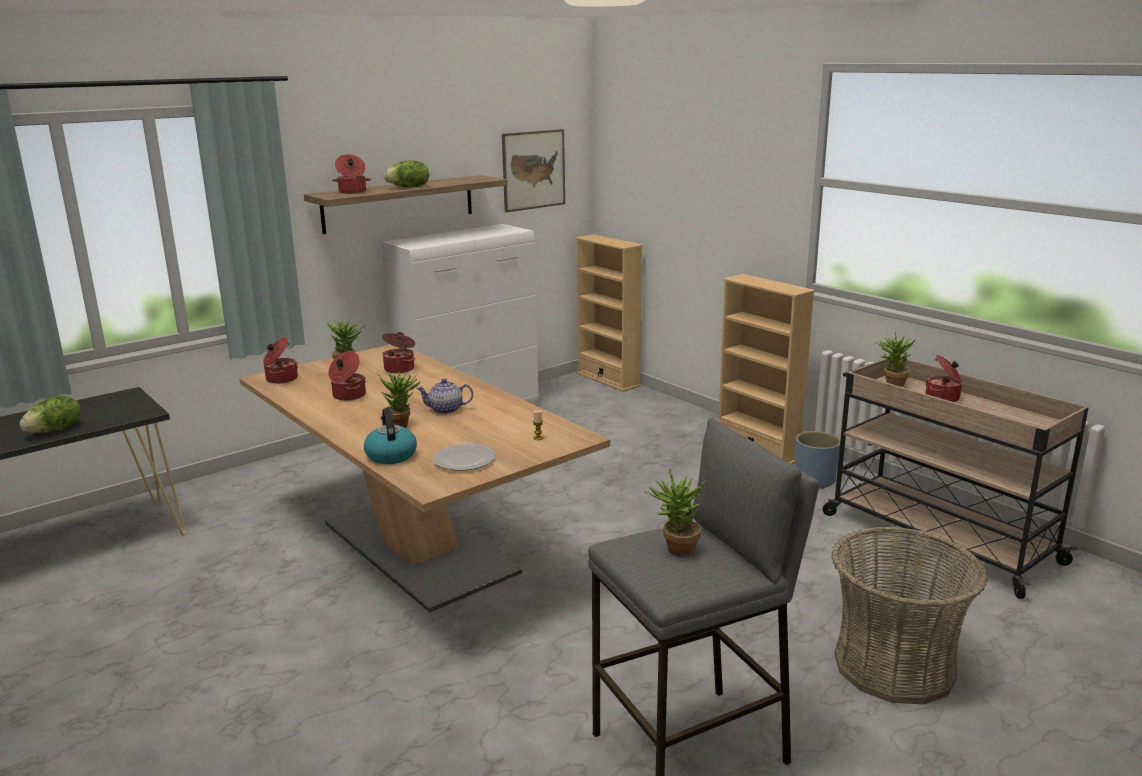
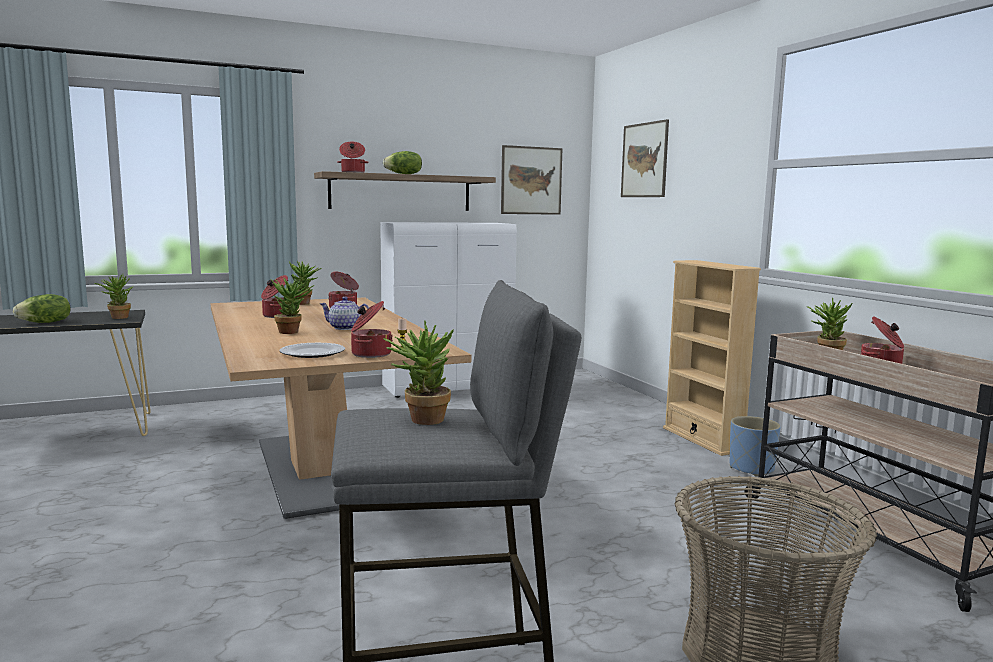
camera: 15 degrees right, 10 degrees down
cooking pot [263,337,298,384] -> cooking pot moved to [351,301,393,358]
kettle [364,408,417,464] -> none
beige bookcase [575,234,643,392] -> none
none -> potted plant [94,274,134,319]
none -> picture [621,119,669,197]

